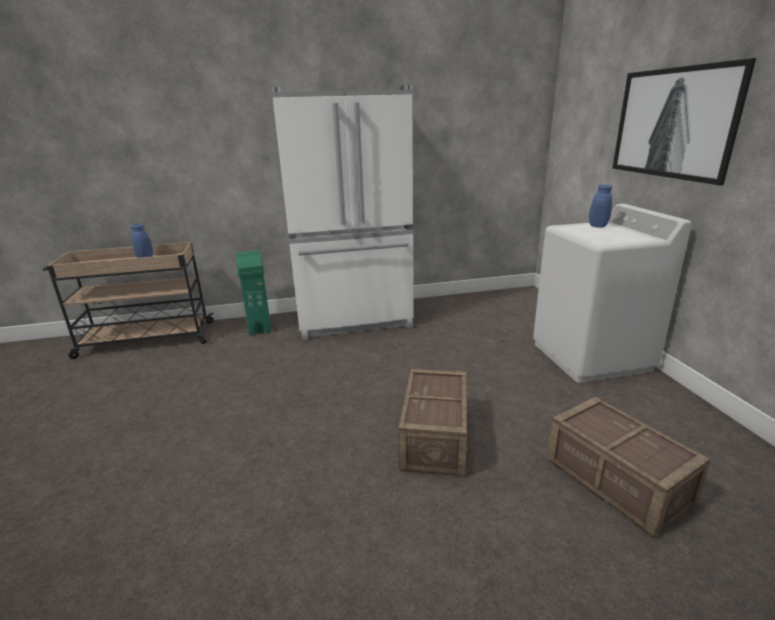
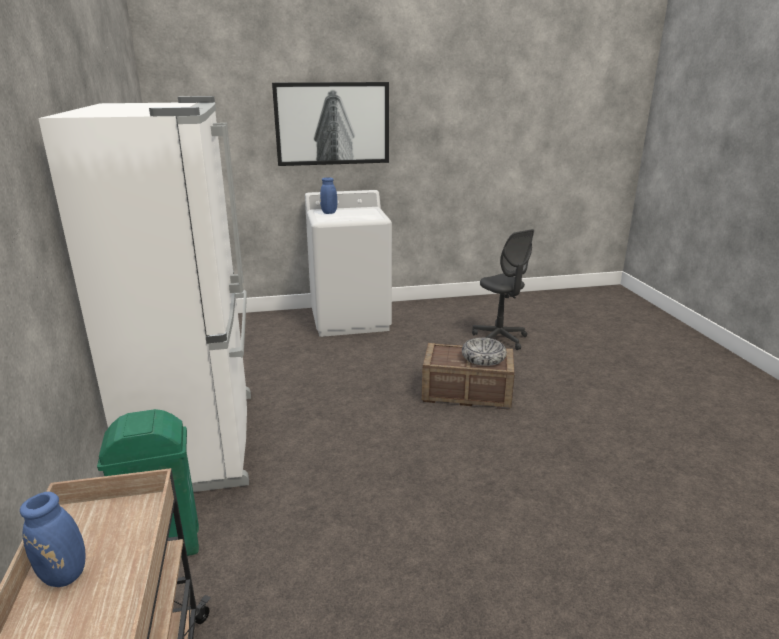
camera: 90 degrees left, 0 degrees up
crate [546,397,710,538] -> grey office chair [472,229,534,350]
none -> bowl [462,337,507,366]

